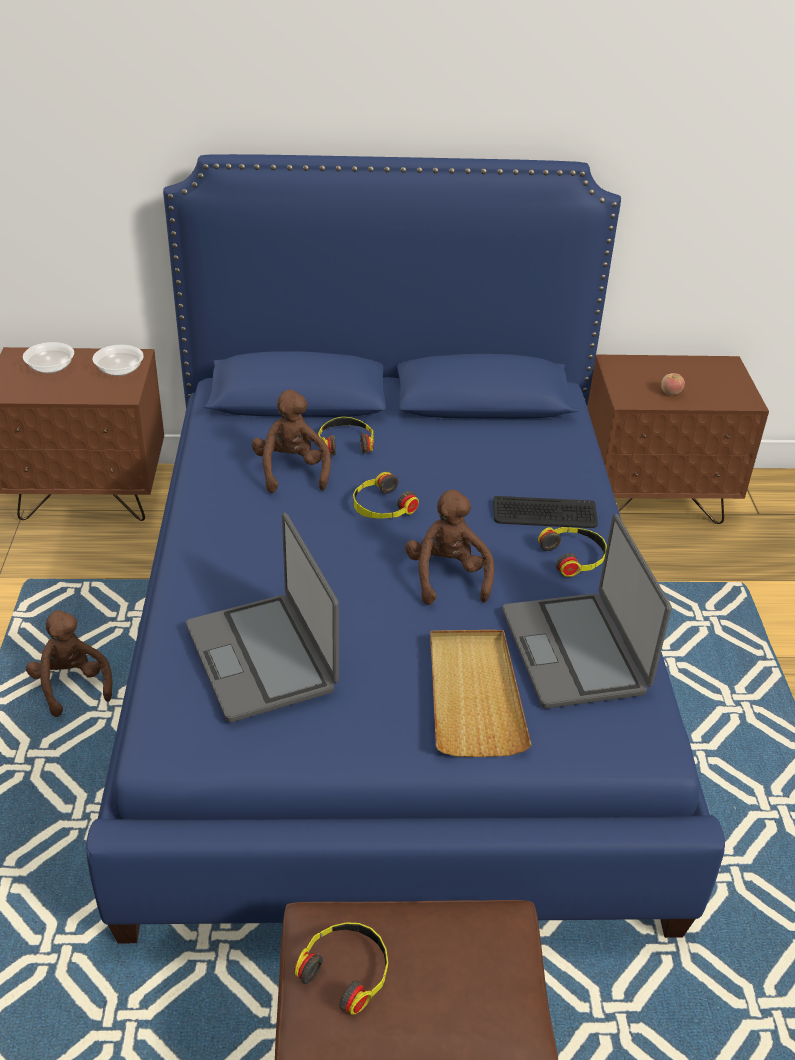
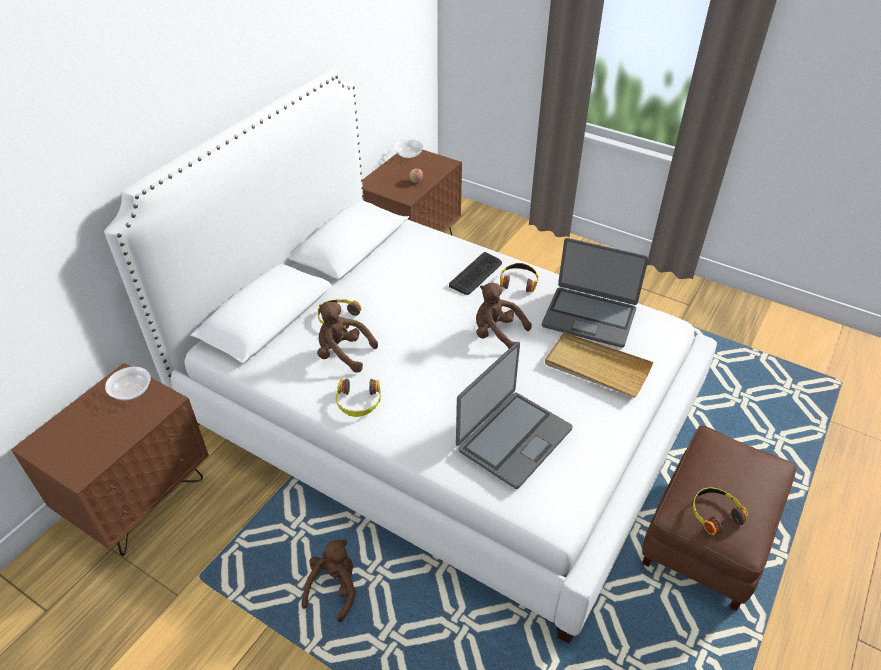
camera: 55 degrees left, 5 degrees up
bowl [23,342,74,374] -> bowl moved to [394,139,424,158]
brown plush toy [26,610,112,717] -> brown plush toy turned 105 degrees clockwise [302,539,356,623]
blue bed [86,154,725,943] -> white bed [104,69,717,644]
laptop [186,513,339,722] -> laptop turned 60 degrees counterclockwise [456,342,573,489]
headphones [353,472,419,519] -> headphones moved to [335,379,381,417]

